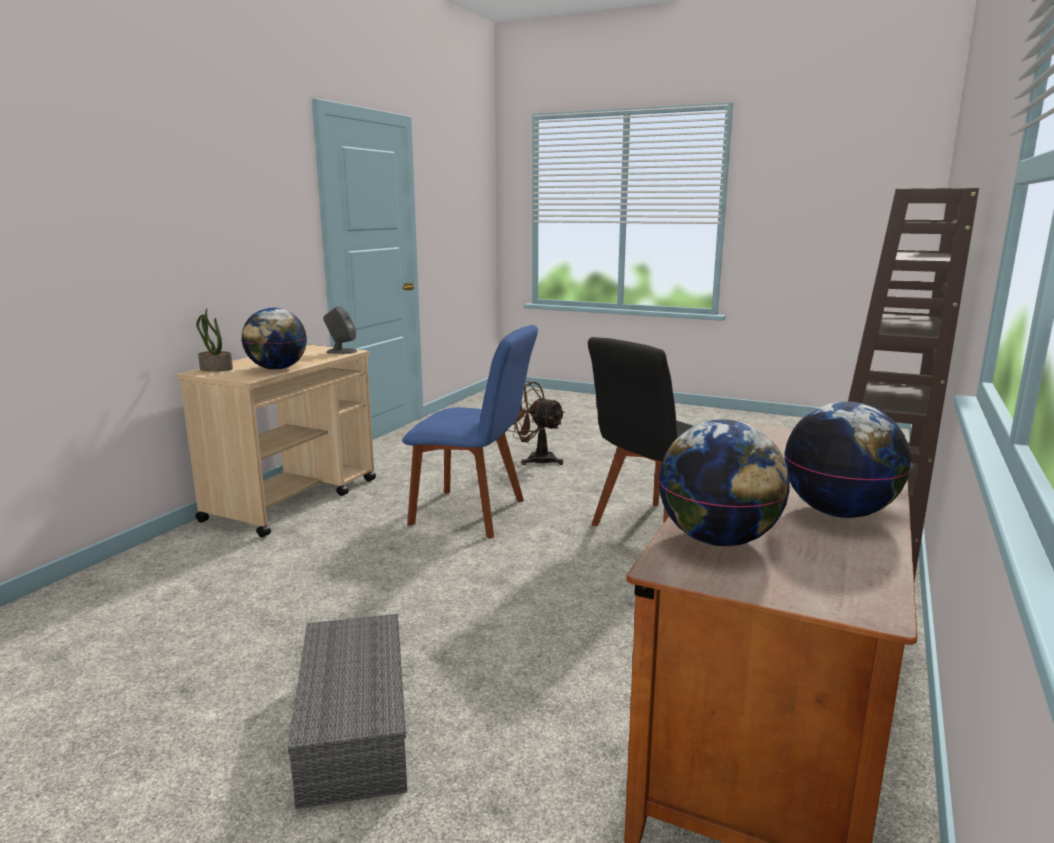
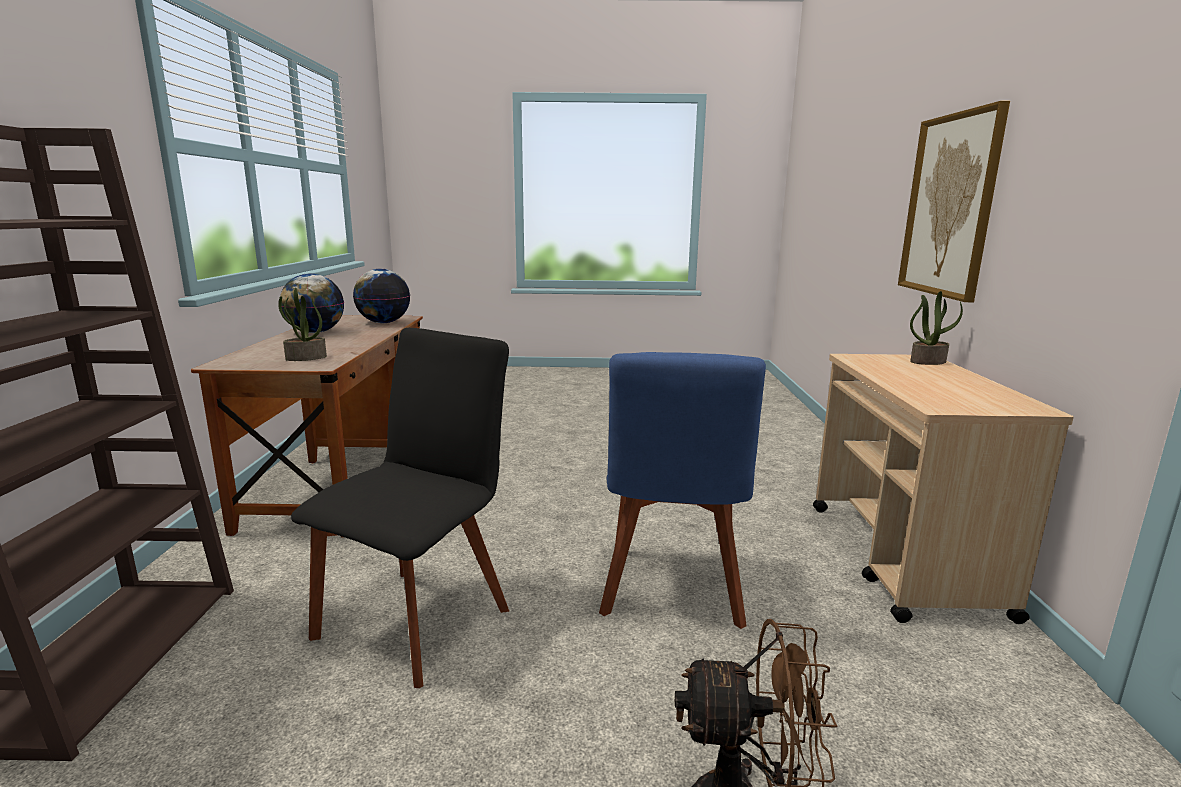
camera: 155 degrees right, 0 degrees up
globe [241,308,307,370] -> none
grey storage box [288,614,407,809] -> none
grey speaker [323,306,357,354] -> none
blue chair [402,325,538,539] -> blue chair turned 75 degrees counterclockwise [599,352,766,629]
none -> potted plant [278,288,327,361]
none -> picture [898,101,1010,302]

